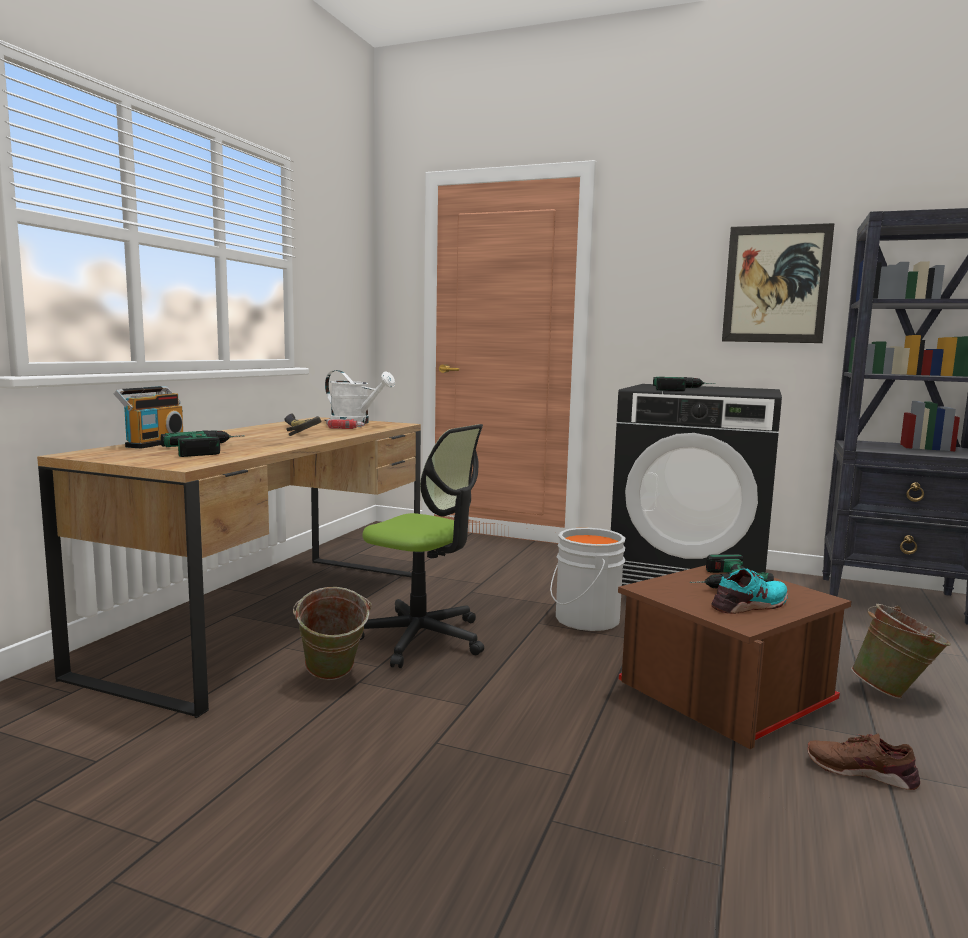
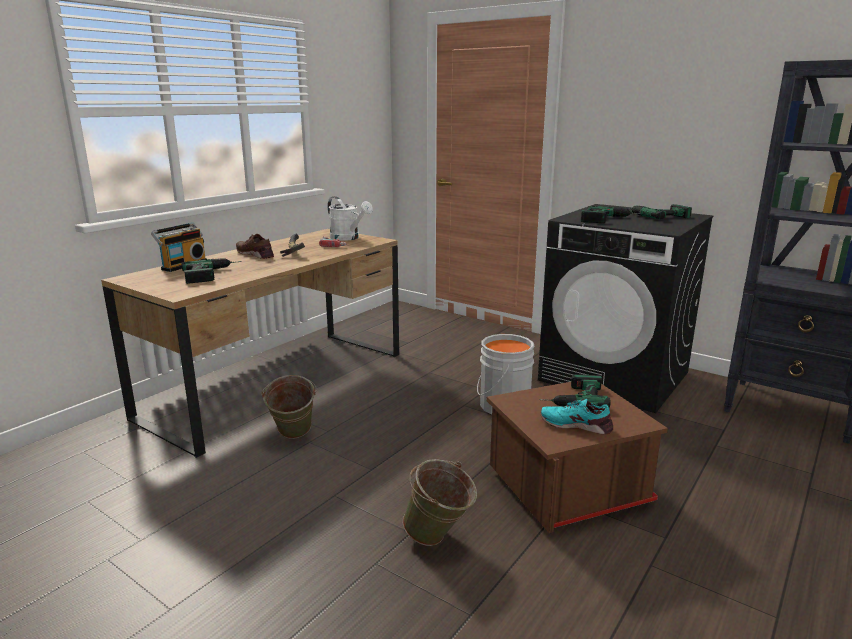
camera: 15 degrees right, 10 degrees up
office chair [360,424,484,668] -> none
turquoise shoe [711,568,788,614] -> turquoise shoe turned 150 degrees counterclockwise [541,399,613,434]
picture [722,223,835,343] -> none
brown shoe [808,734,920,790] -> brown shoe moved to [236,234,274,259]
green bucket [851,604,951,699] -> green bucket moved to [403,459,477,546]
none -> power drill [625,204,692,219]

